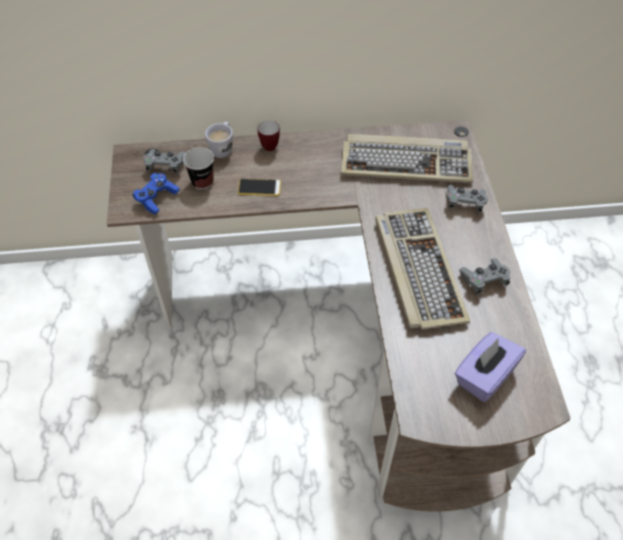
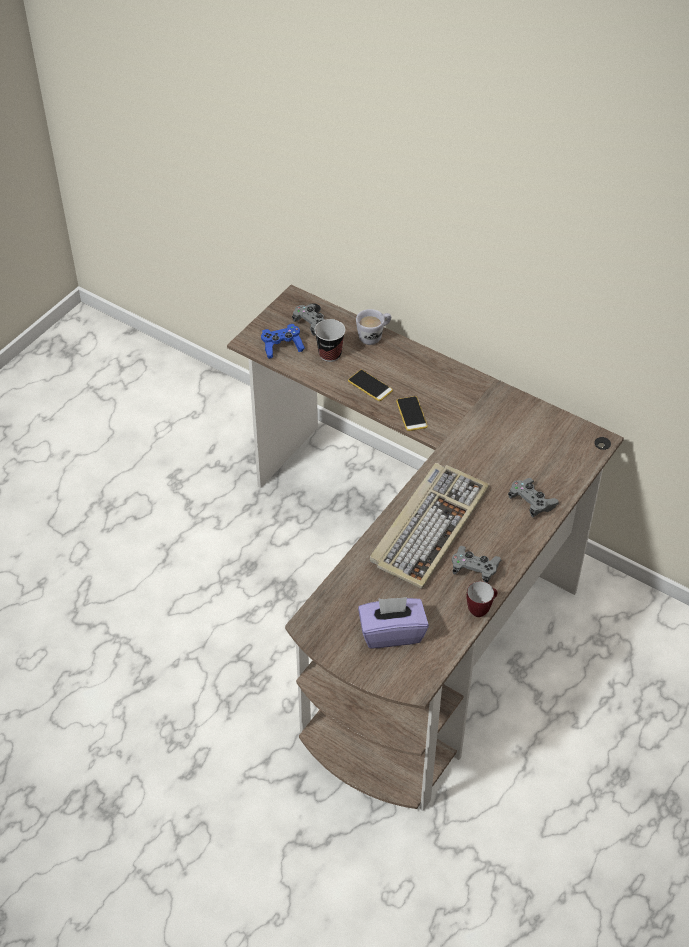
camera: 40 degrees right, 5 degrees down
mug [258,120,280,151] -> mug moved to [466,581,498,617]
keyboard [342,134,473,183] -> none
none -> phone [396,396,428,431]

